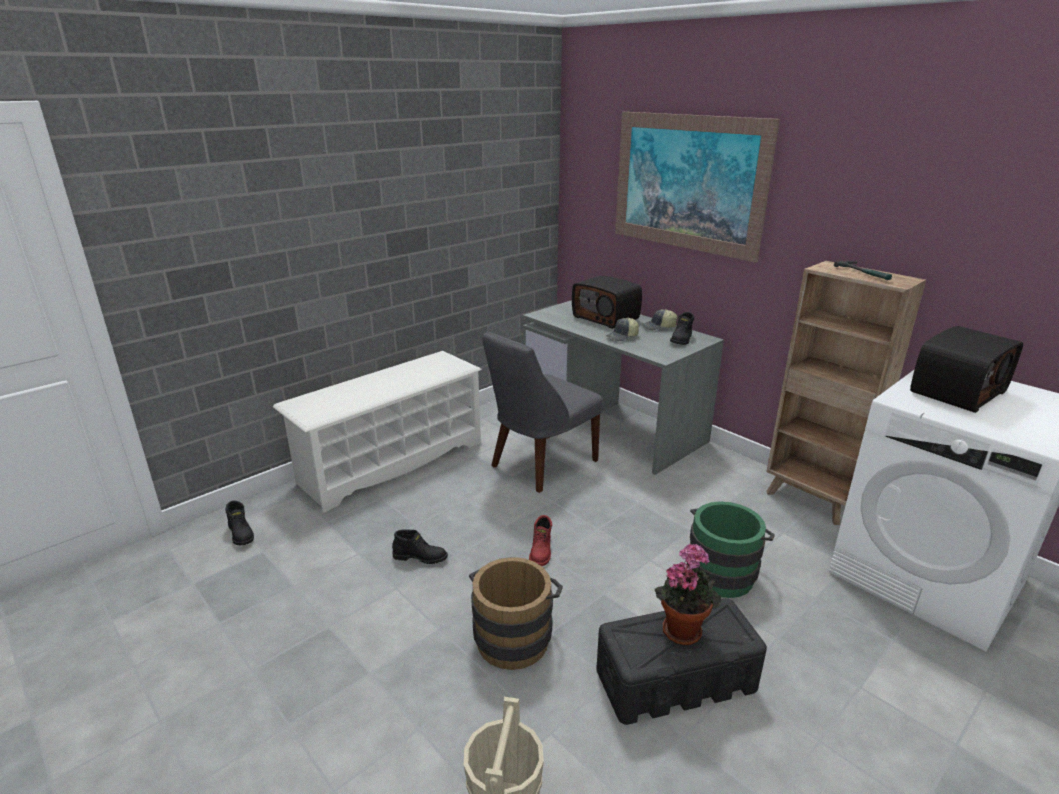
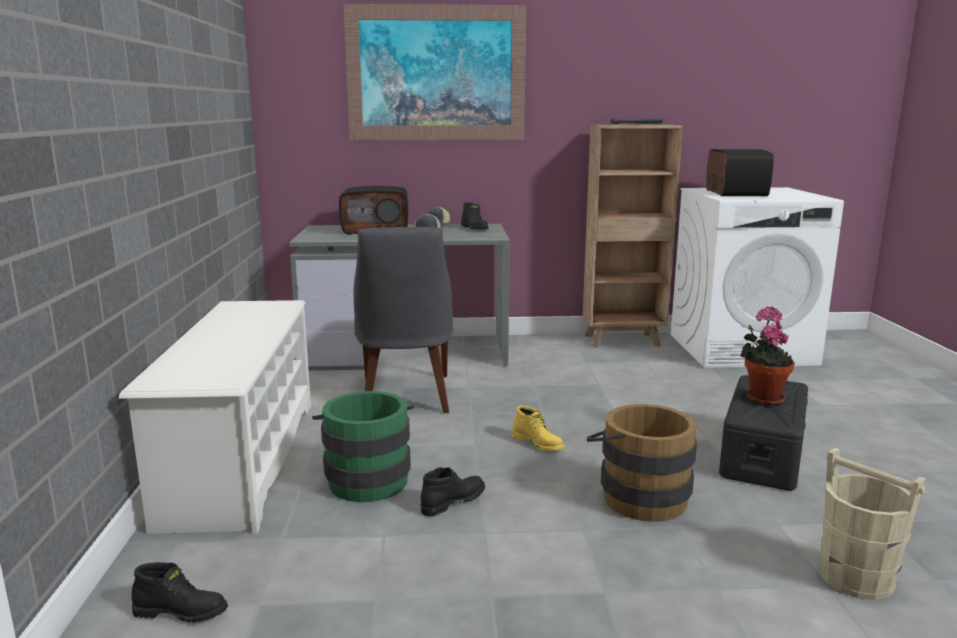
camera: 50 degrees left, 10 degrees down
red boot [529,515,552,566] -> yellow boot [512,406,564,451]
green bucket [690,501,775,598] -> green bucket moved to [312,391,415,502]

